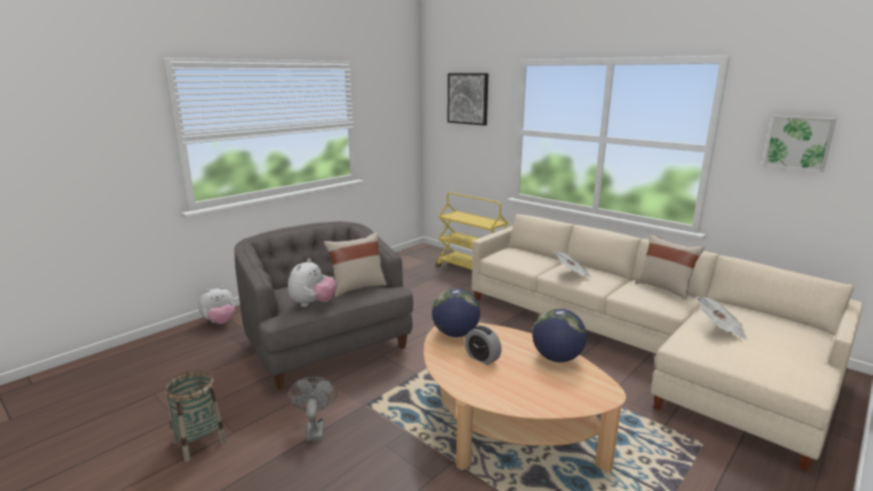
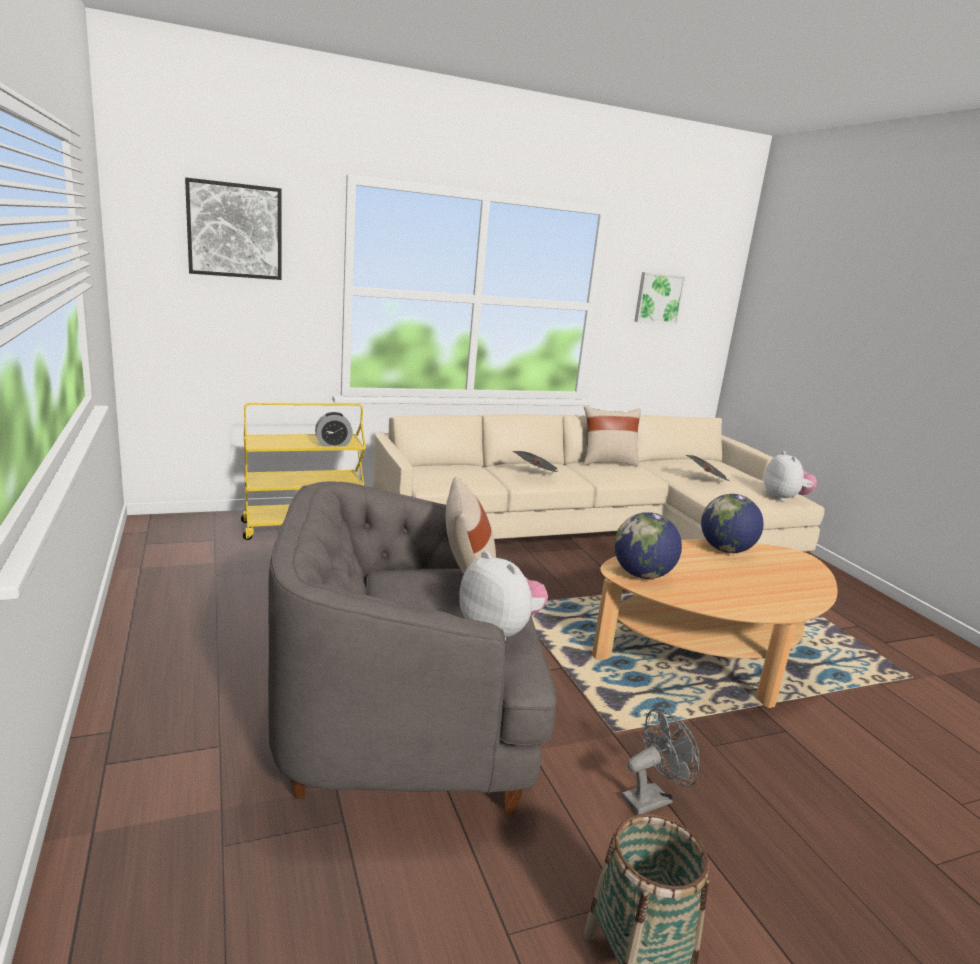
camera: 65 degrees left, 0 degrees up
plush toy [198,286,235,324] -> plush toy moved to [764,451,817,502]
grey fan [289,376,337,441] -> grey fan turned 135 degrees clockwise [622,709,699,815]
alarm clock [465,326,502,365] -> alarm clock moved to [315,412,353,446]

